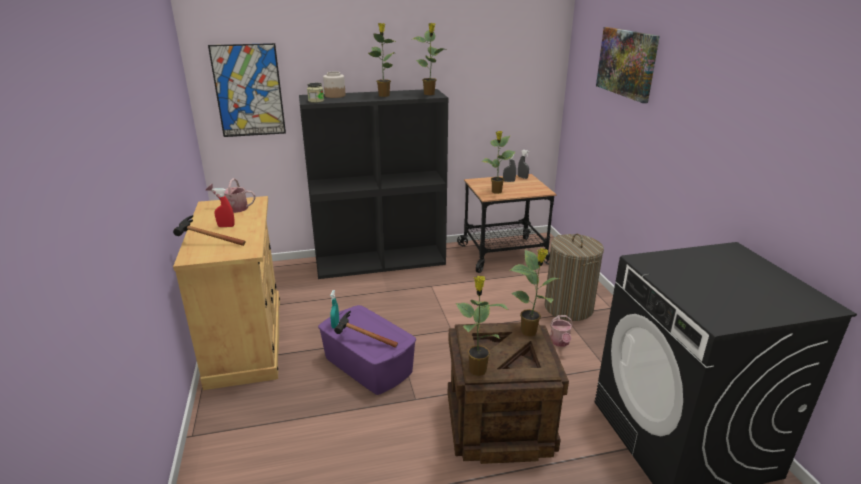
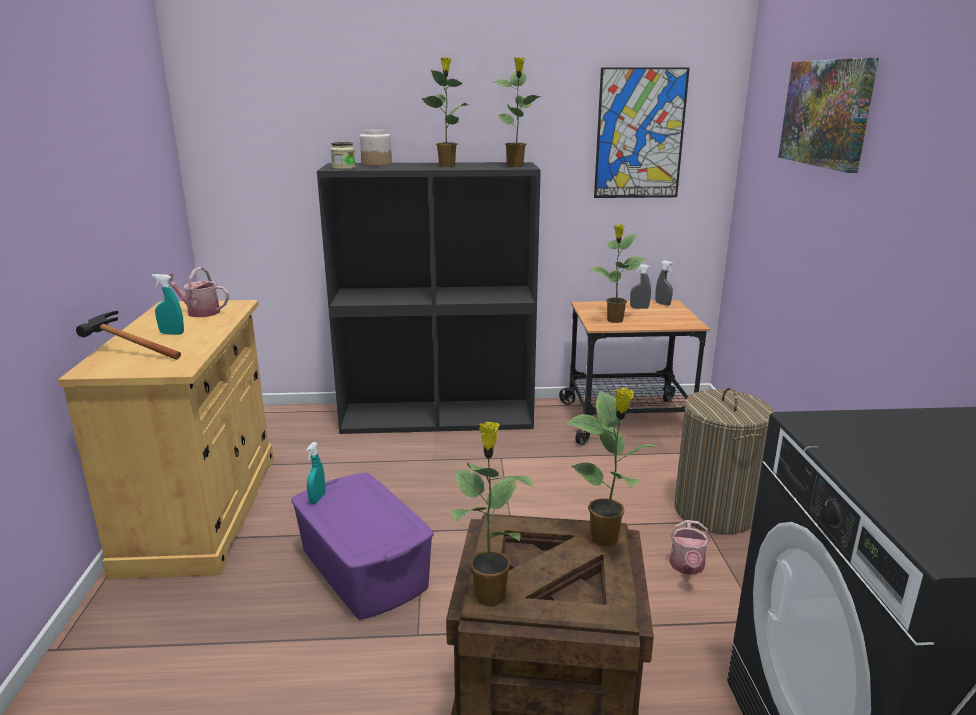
camera: 10 degrees right, 5 degrees down
picture [208,43,286,137] -> picture moved to [594,67,690,198]
red spray bottle [212,188,235,227] -> turquoise spray bottle [152,274,184,335]
hammer [334,311,398,348] -> none

